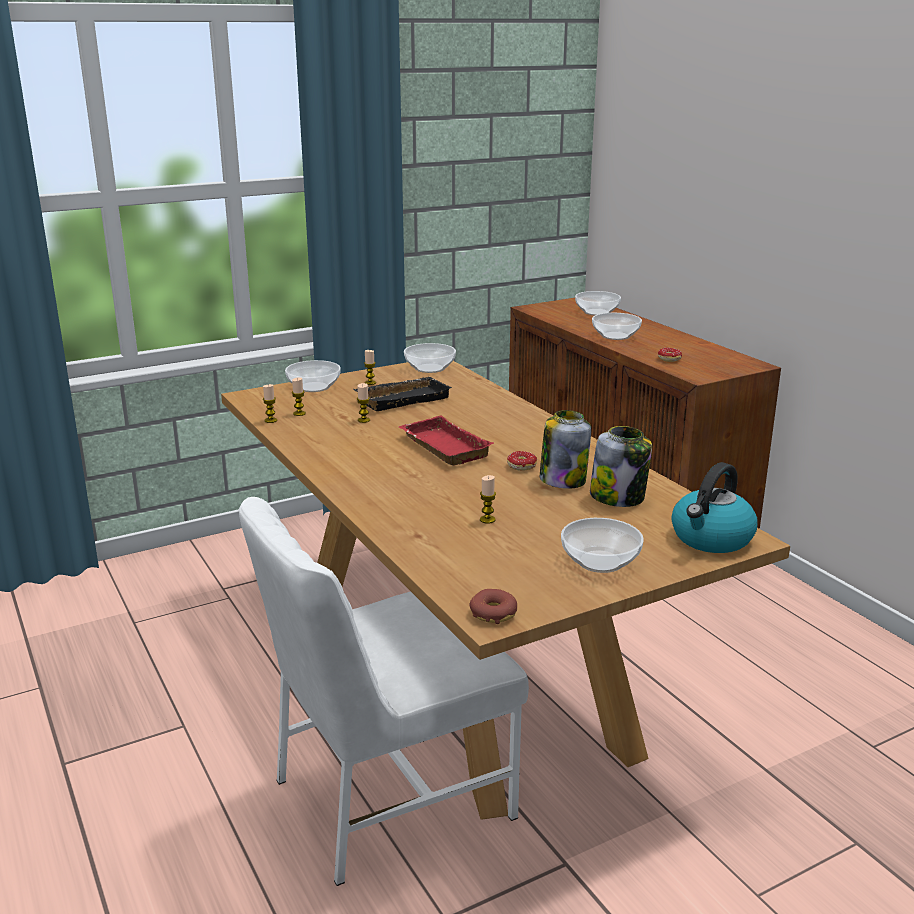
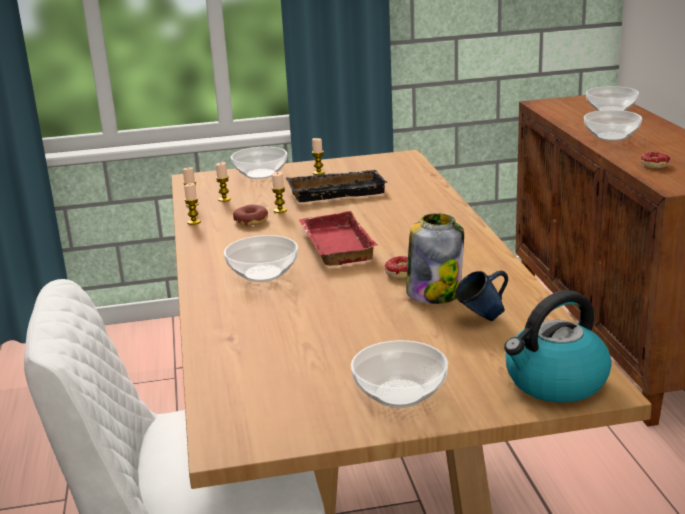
camera: 20 degrees right, 0 degrees up
bowl [404,343,456,373] -> bowl moved to [224,235,298,282]
donut [470,589,517,624] -> donut moved to [233,205,268,226]
candle [480,475,496,524] -> candle moved to [184,183,201,225]
jar [590,426,652,507] -> blue mug [455,270,508,321]

